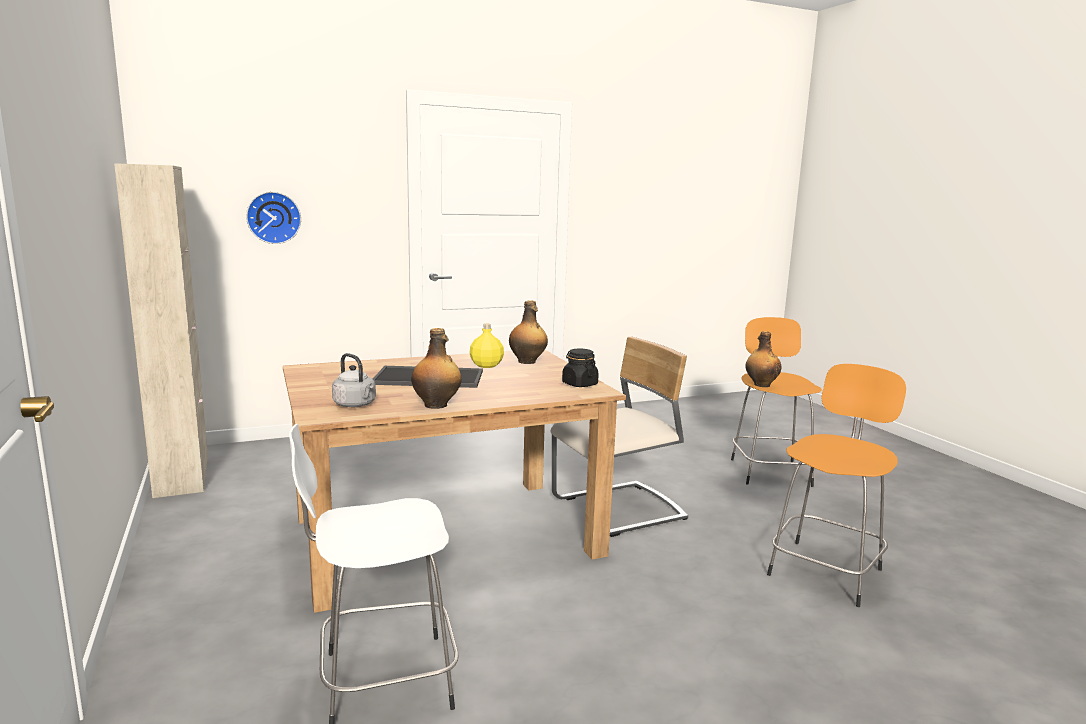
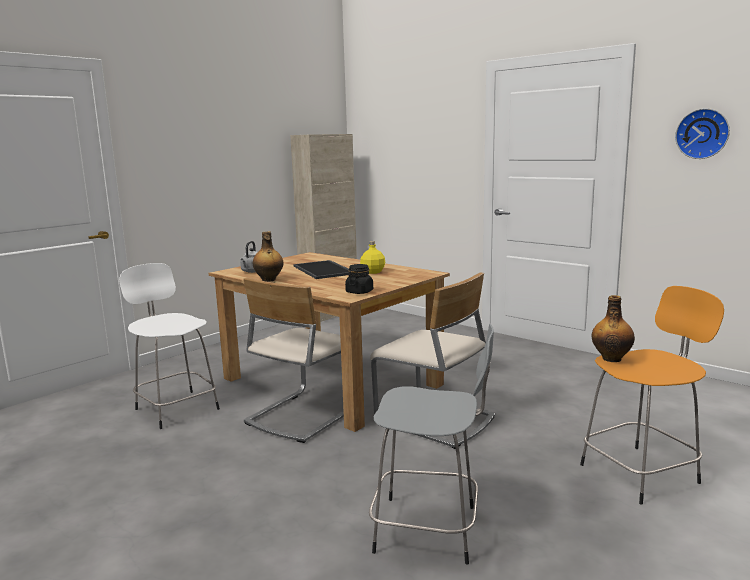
camera: 65 degrees right, 0 degrees up
wall clock [246,192,301,244] -> wall clock moved to [675,108,730,159]
bottle [509,300,548,364] -> none
orange stool [767,364,906,607] -> grey stool [369,324,494,564]
none -> beige chair [244,278,344,443]

